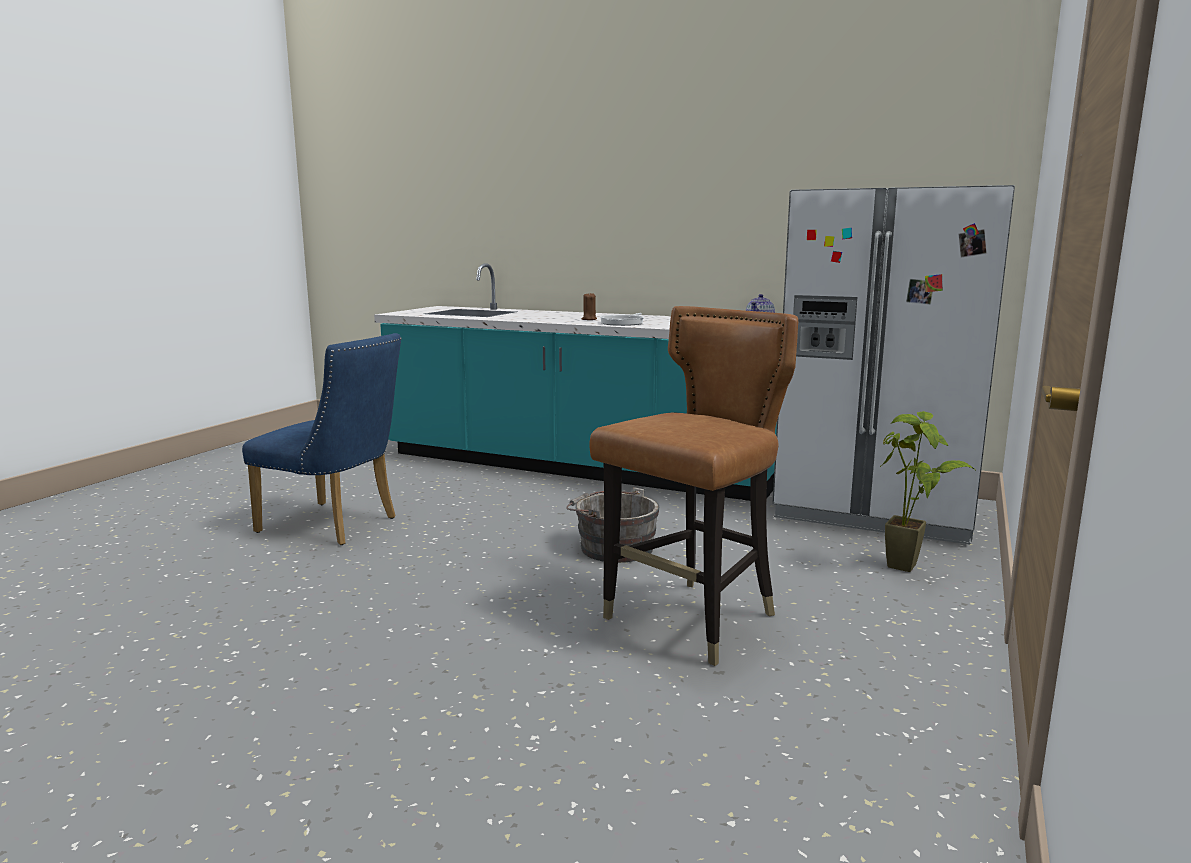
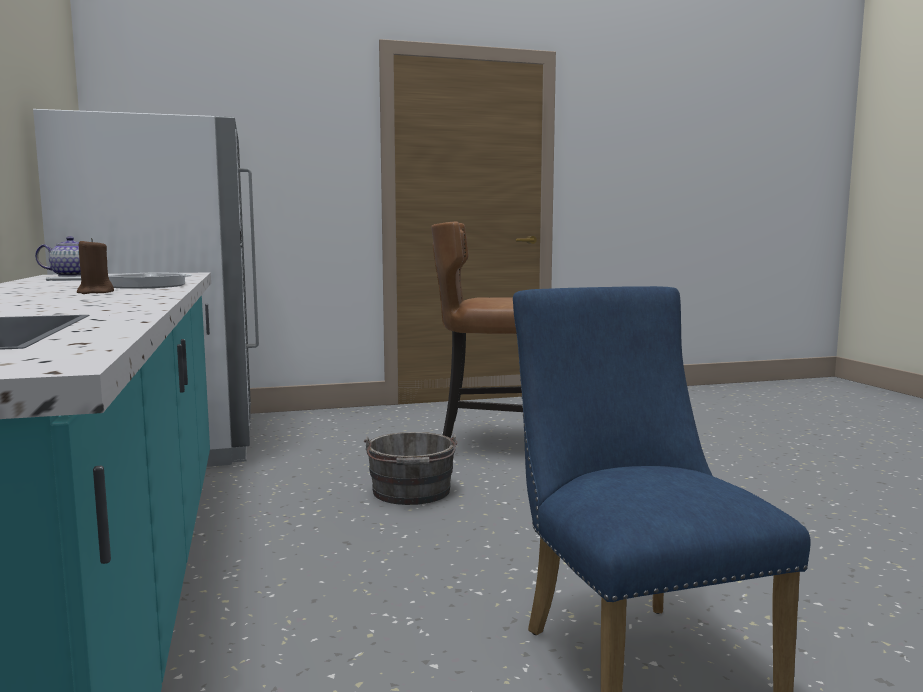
camera: 130 degrees left, 5 degrees down
potted plant [880,411,975,572] -> none

